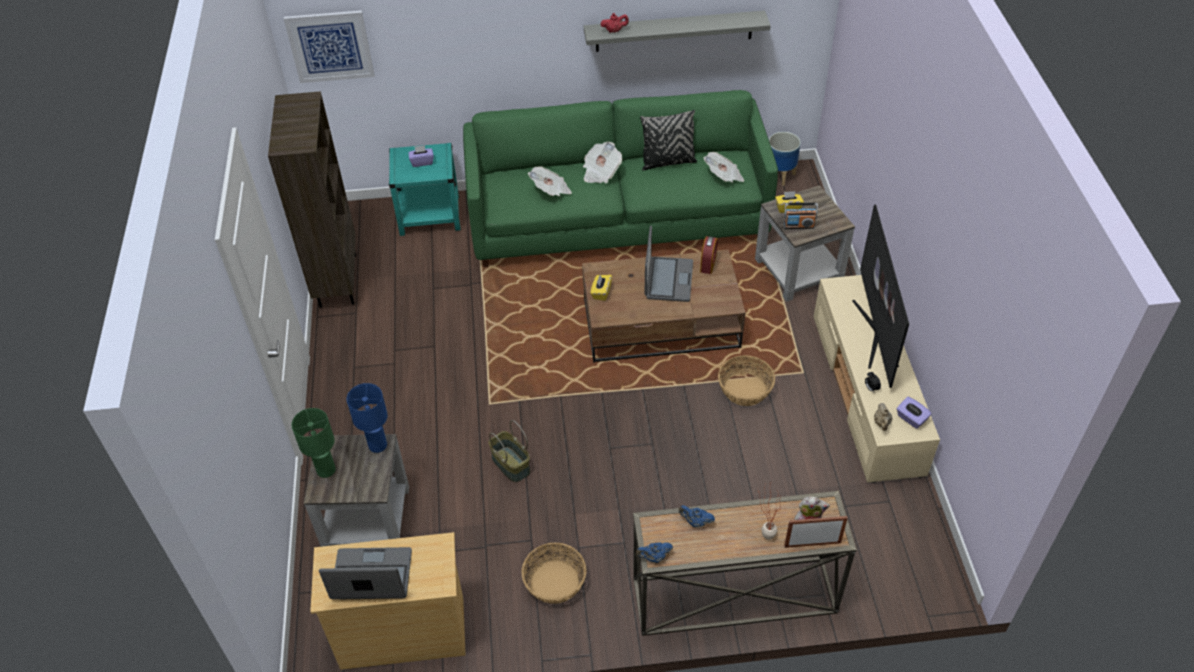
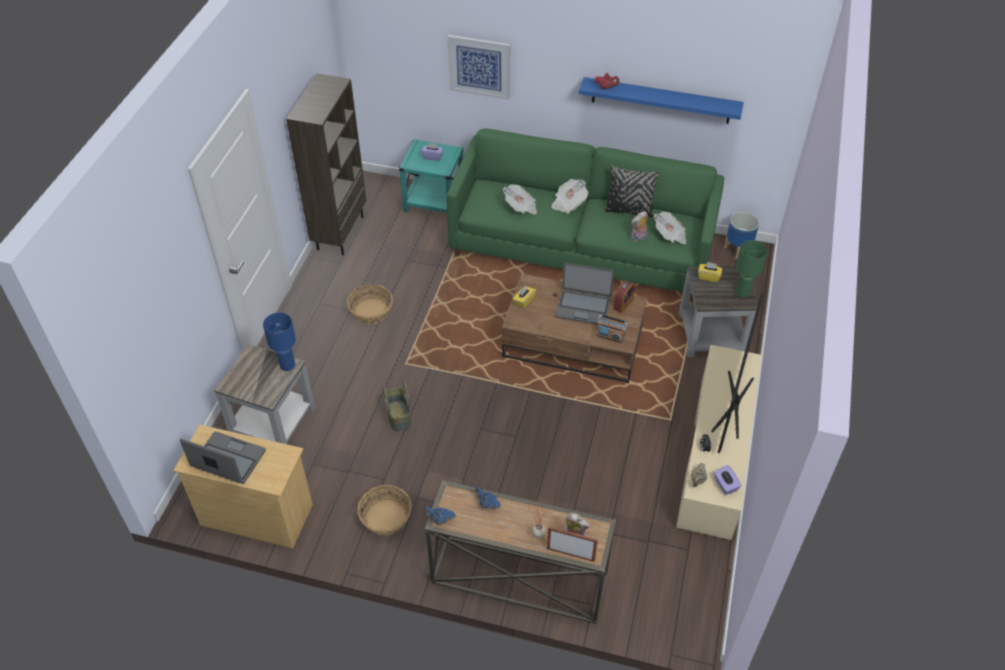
camera: 20 degrees right, 0 degrees up
picture [284,10,375,83] -> picture moved to [447,35,510,100]
green table lamp [291,408,336,478] -> green table lamp moved to [736,240,767,297]
grey shelf [584,10,771,52] -> blue shelf [579,77,744,124]
laptop [645,226,693,302] -> laptop turned 75 degrees clockwise [555,263,614,325]
basket [718,355,775,406] -> basket moved to [347,284,393,324]
radio [784,203,818,229] -> radio moved to [597,314,628,343]
none -> plush toy [631,211,648,242]

